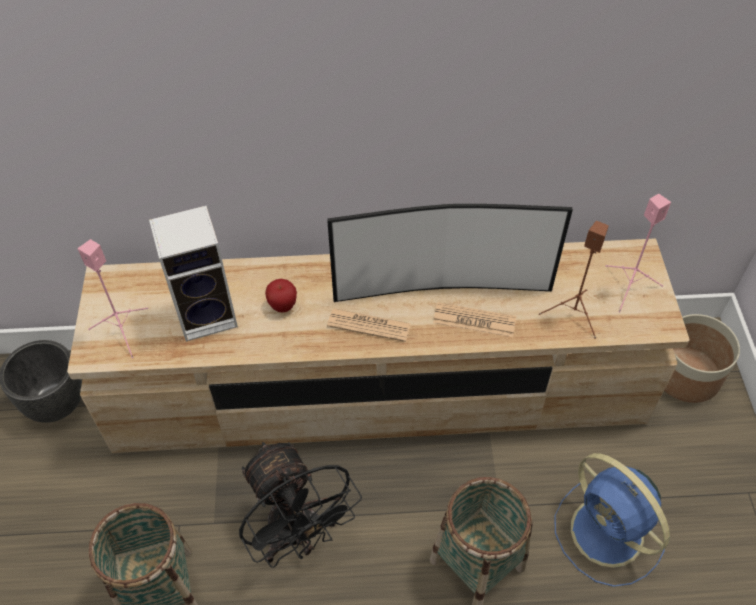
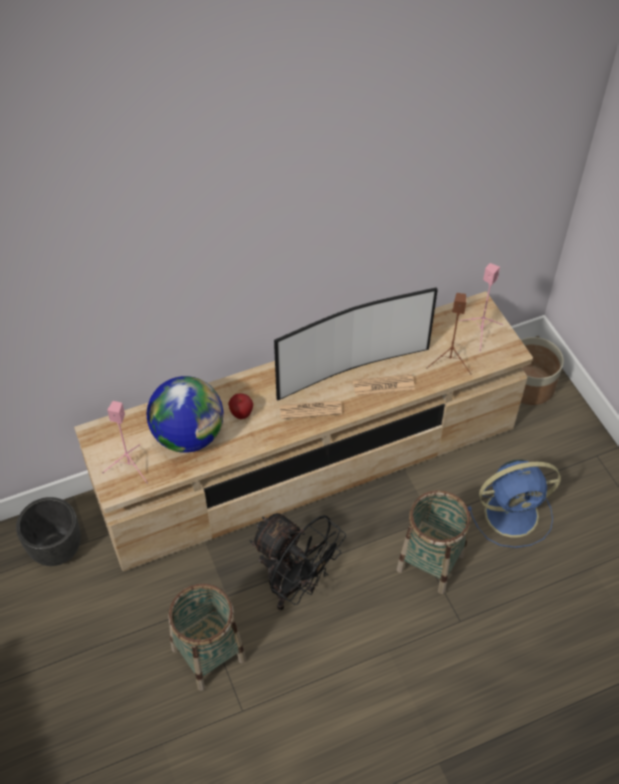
camera: 20 degrees left, 0 degrees up
speaker [149,206,238,342] -> globe [147,376,224,453]
blue fan [554,453,670,587] -> blue fan turned 45 degrees counterclockwise [468,460,561,548]

